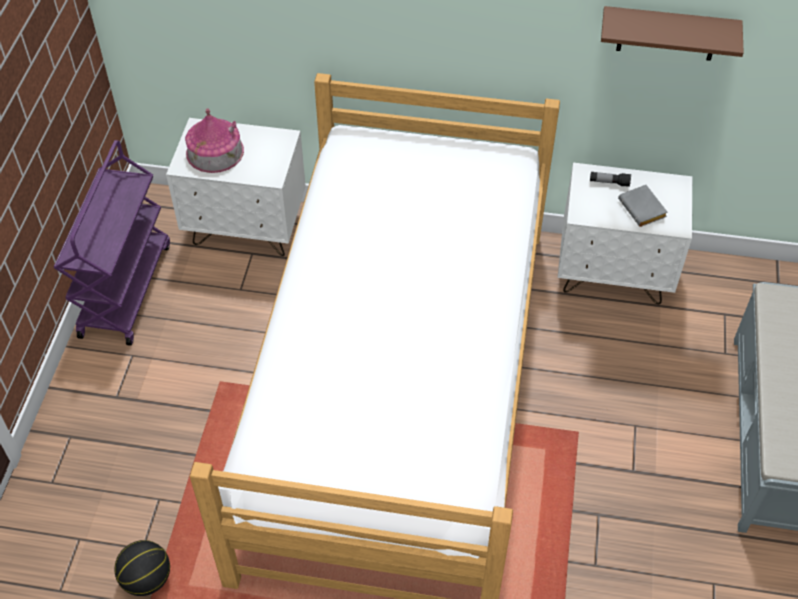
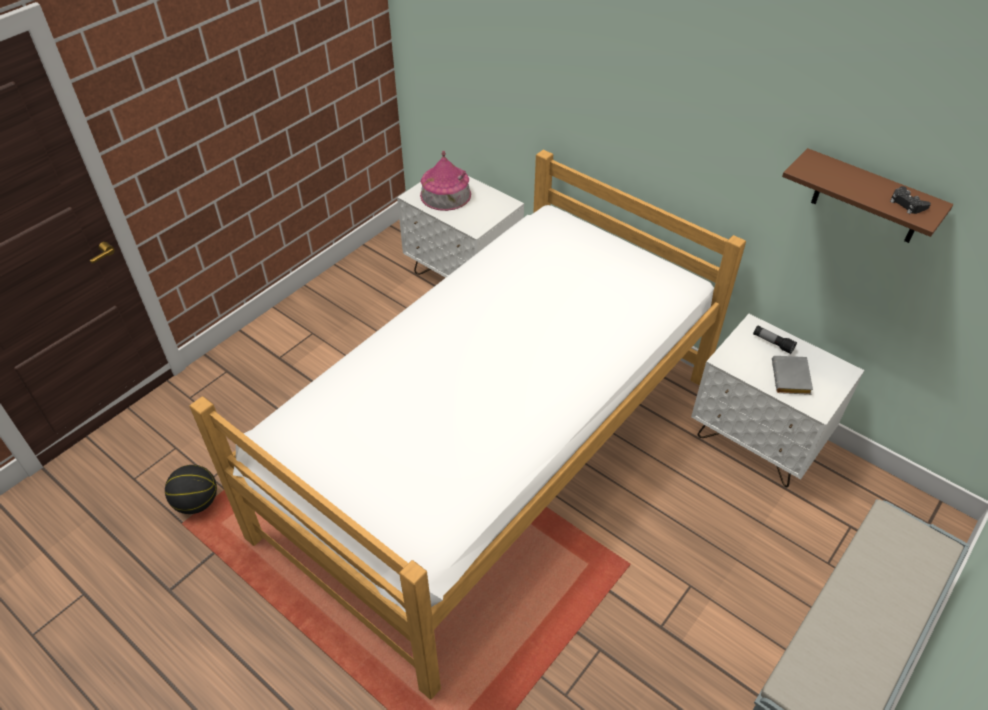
camera: 30 degrees right, 5 degrees down
purple cart [54,140,170,346] -> none
none -> black game controller [890,186,931,214]

